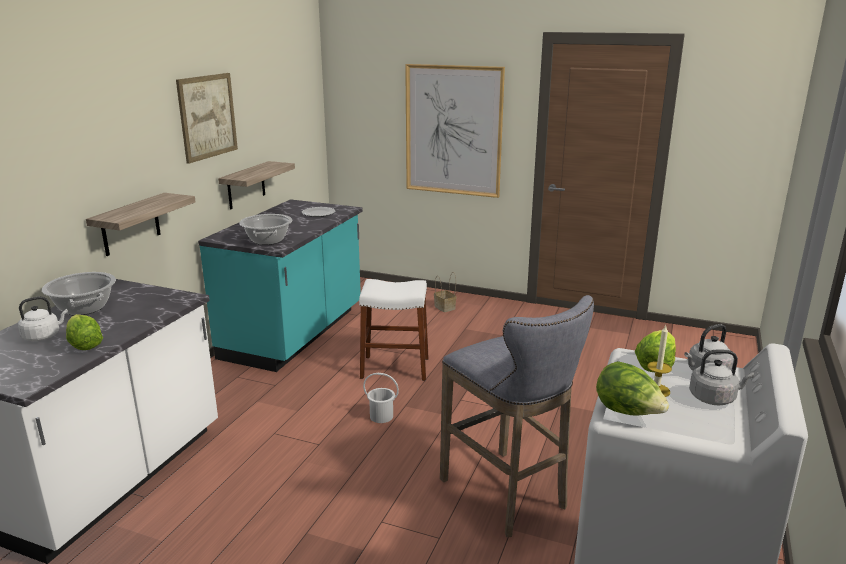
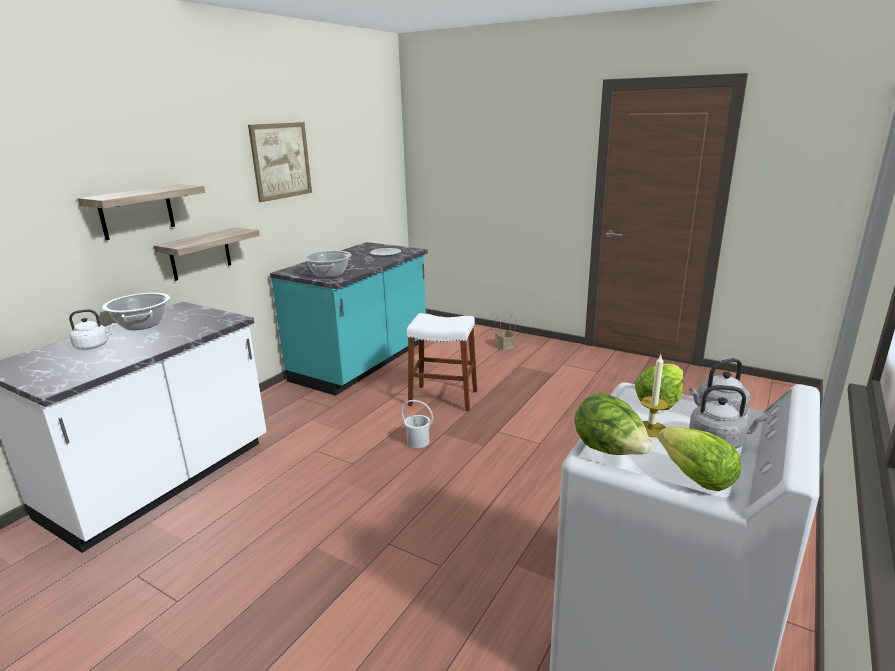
camera: 10 degrees right, 0 degrees up
lettuce [66,314,103,350] -> lettuce moved to [658,427,741,491]
shelf [218,161,295,209] -> shelf moved to [78,184,205,240]
picture [405,64,505,198] -> none
grey stool [440,295,594,537] -> none

